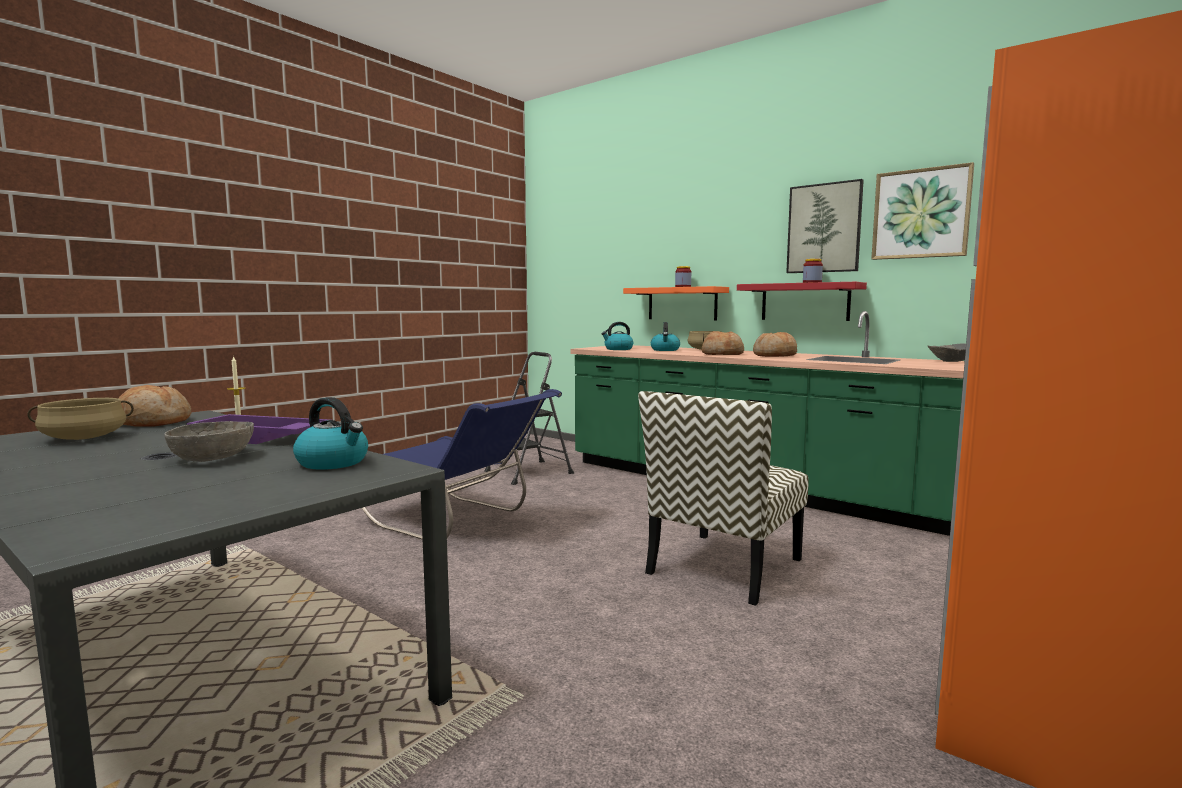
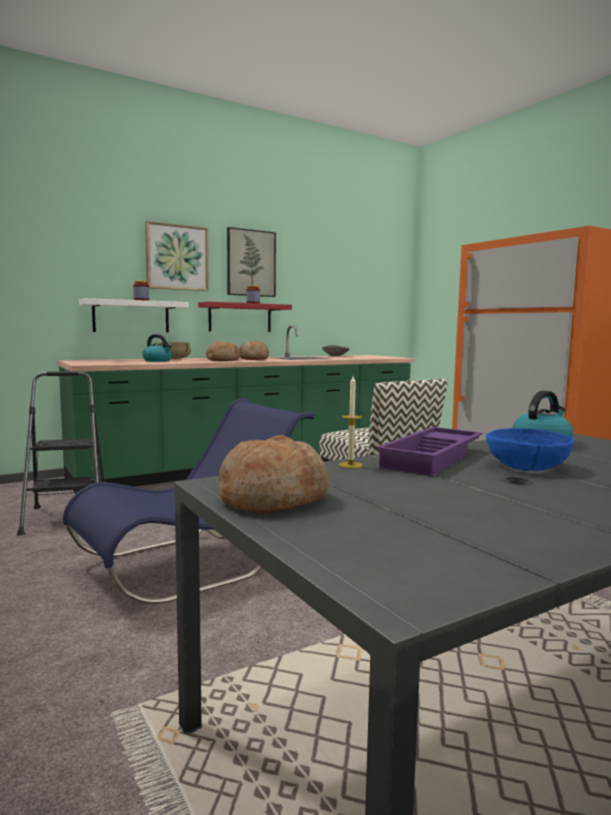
camera: 70 degrees left, 0 degrees up
beige cooking pot [27,398,134,440] -> none
grey bowl [164,421,254,462] -> blue bowl [486,428,574,471]
kettle [601,322,633,350] -> none
orange shelf [623,286,729,320] -> white shelf [79,298,189,333]
picture [871,162,974,260] -> picture moved to [145,221,209,291]

